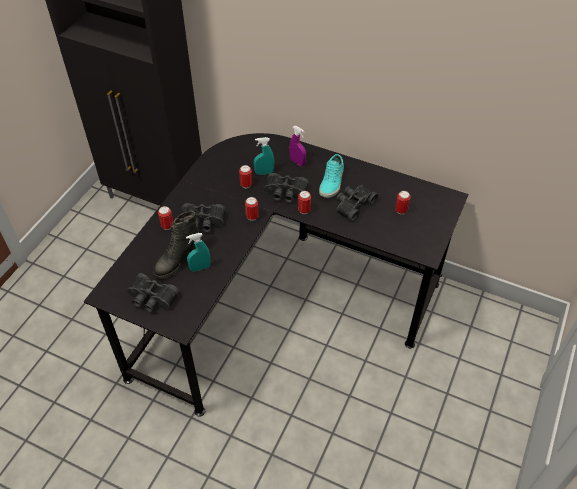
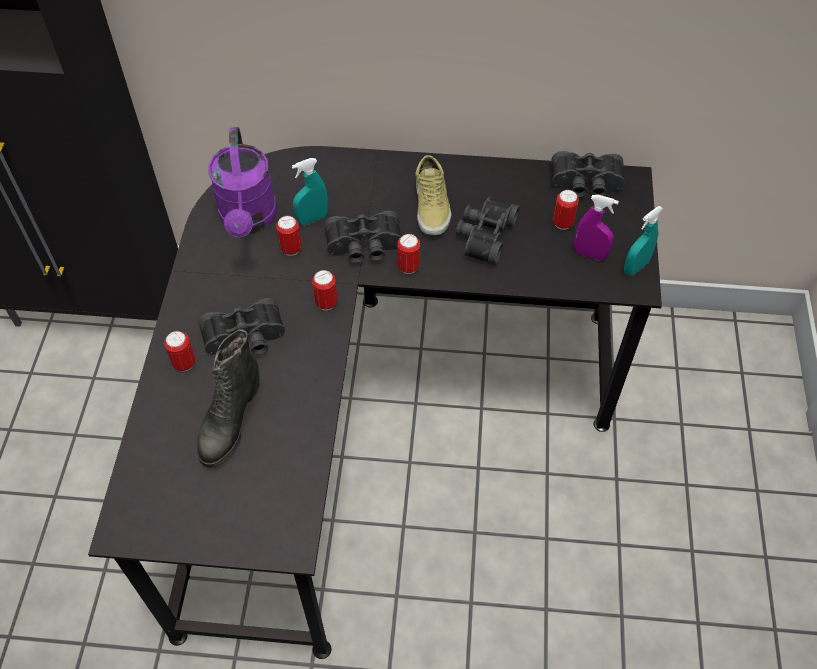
camera: 20 degrees left, 5 degrees up
black binoculars [127,273,180,312] -> black binoculars moved to [552,151,625,197]
turquoise spray bottle [186,233,210,272] -> turquoise spray bottle moved to [624,206,663,276]
purple spray bottle [289,126,306,166] -> purple spray bottle moved to [574,195,619,261]
turquoise shoe [319,154,344,198] -> beige shoe [416,155,451,235]
none -> purple watering can [209,127,277,238]

